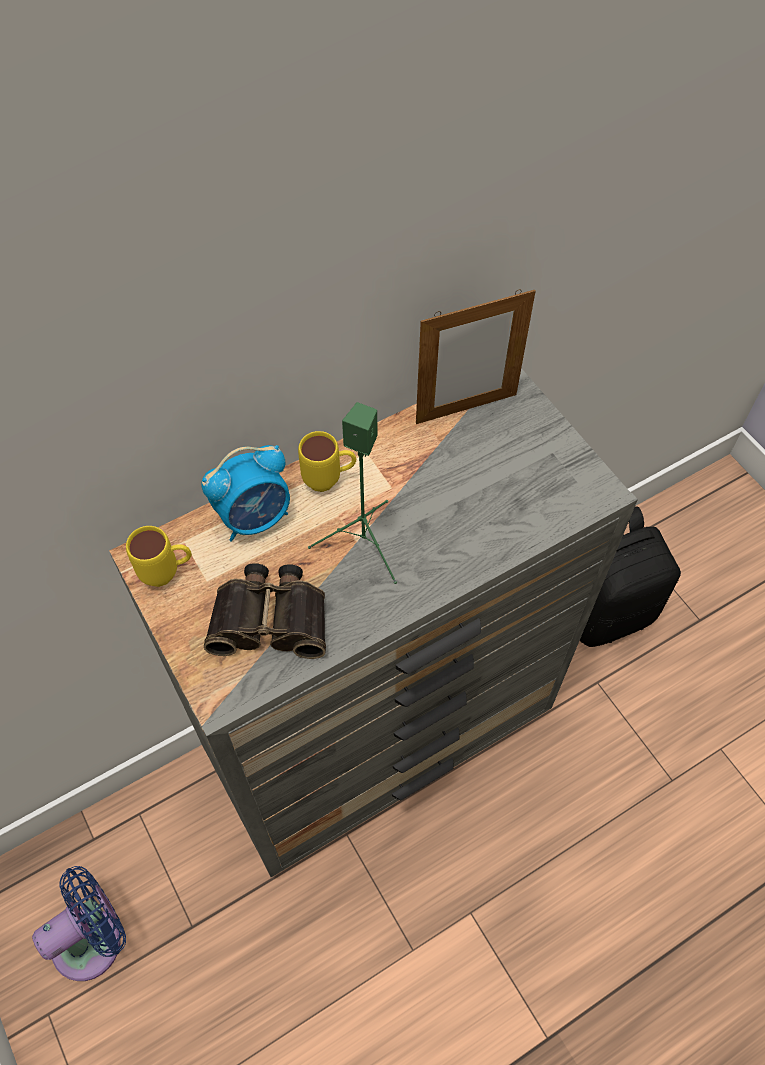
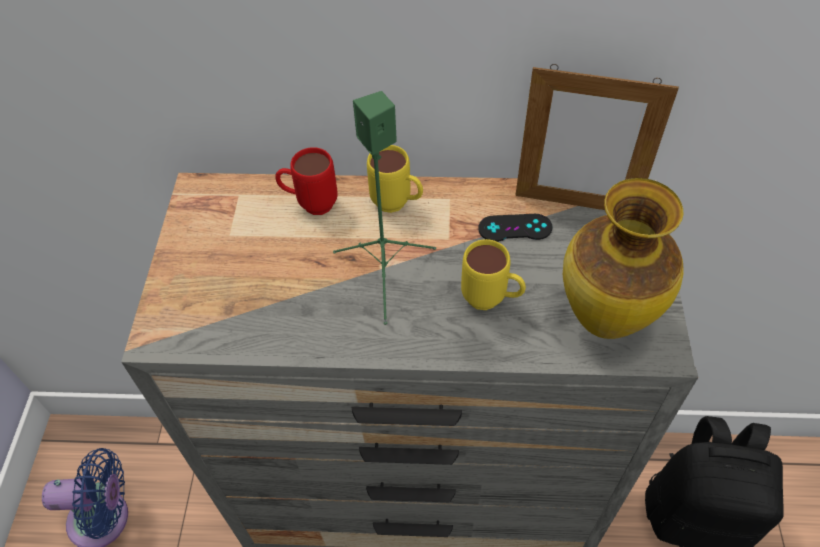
camera: 35 degrees right, 5 degrees down
yellow mug [126,526,192,587] -> yellow mug moved to [461,239,526,310]
alarm clock [201,445,290,542] -> red mug [275,147,338,215]
binoculars [204,563,326,659] -> none
none -> black game controller [478,214,552,242]
none -> vase [563,178,684,339]

